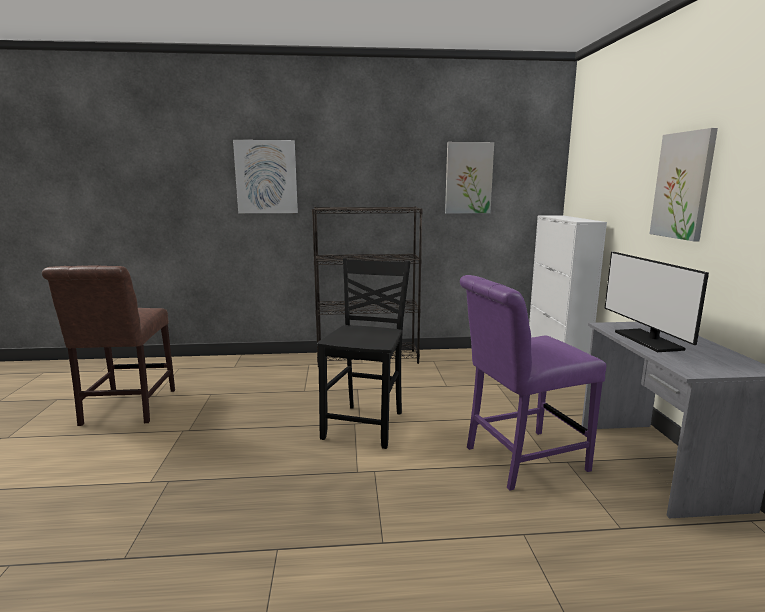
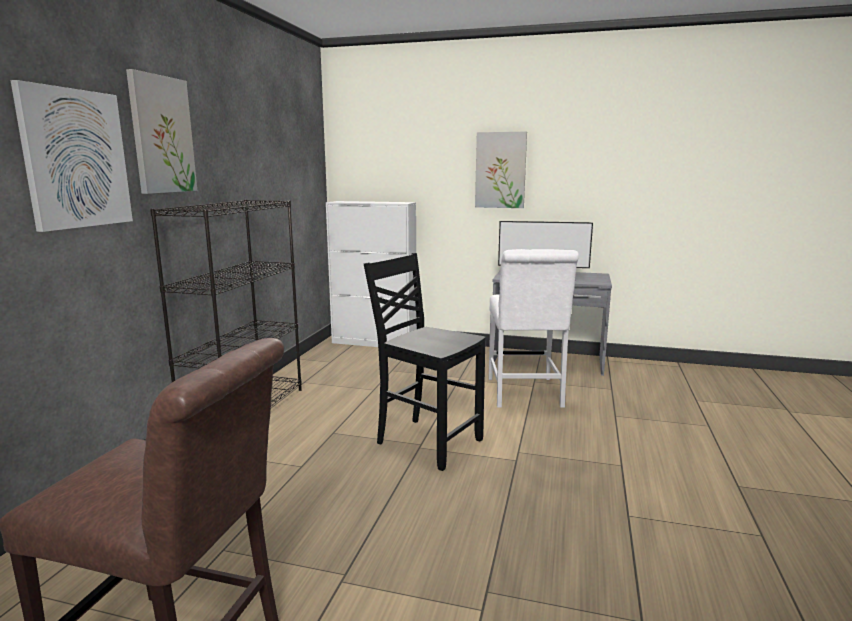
camera: 70 degrees left, 0 degrees up
picture [445,142,494,214] -> picture moved to [126,69,197,194]
purple chair [460,275,606,490] -> white chair [489,249,579,408]

